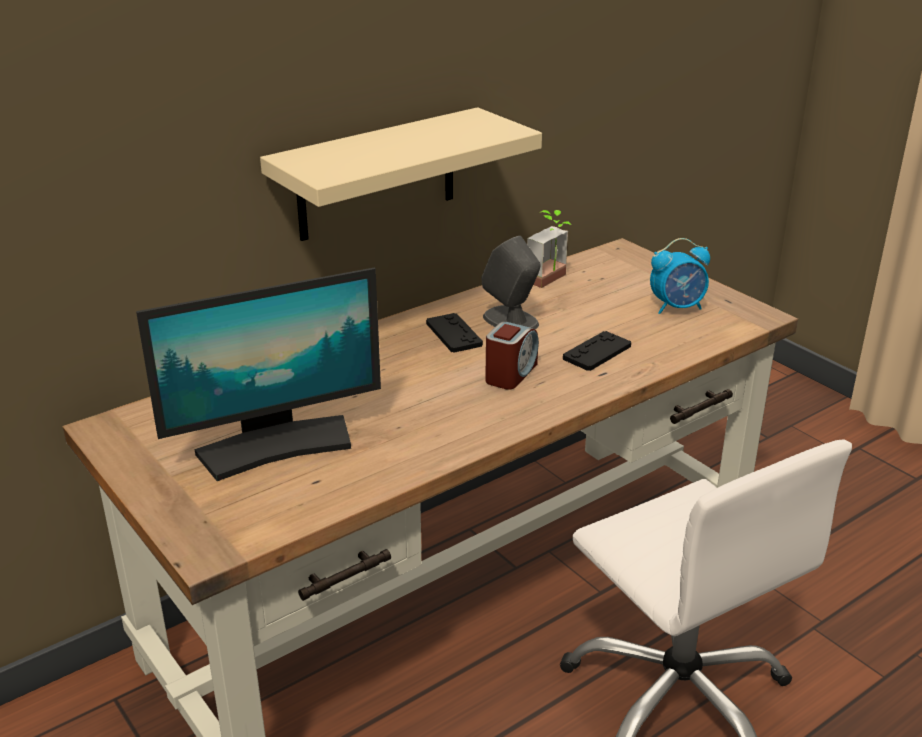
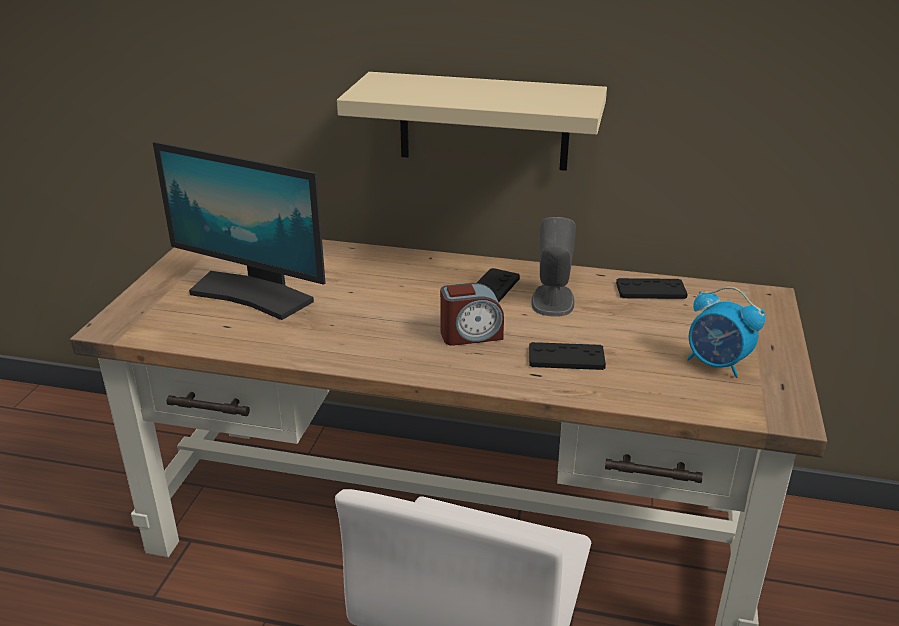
camera: 50 degrees right, 0 degrees up
potted plant [527,210,571,288] -> black game controller [616,278,687,299]

